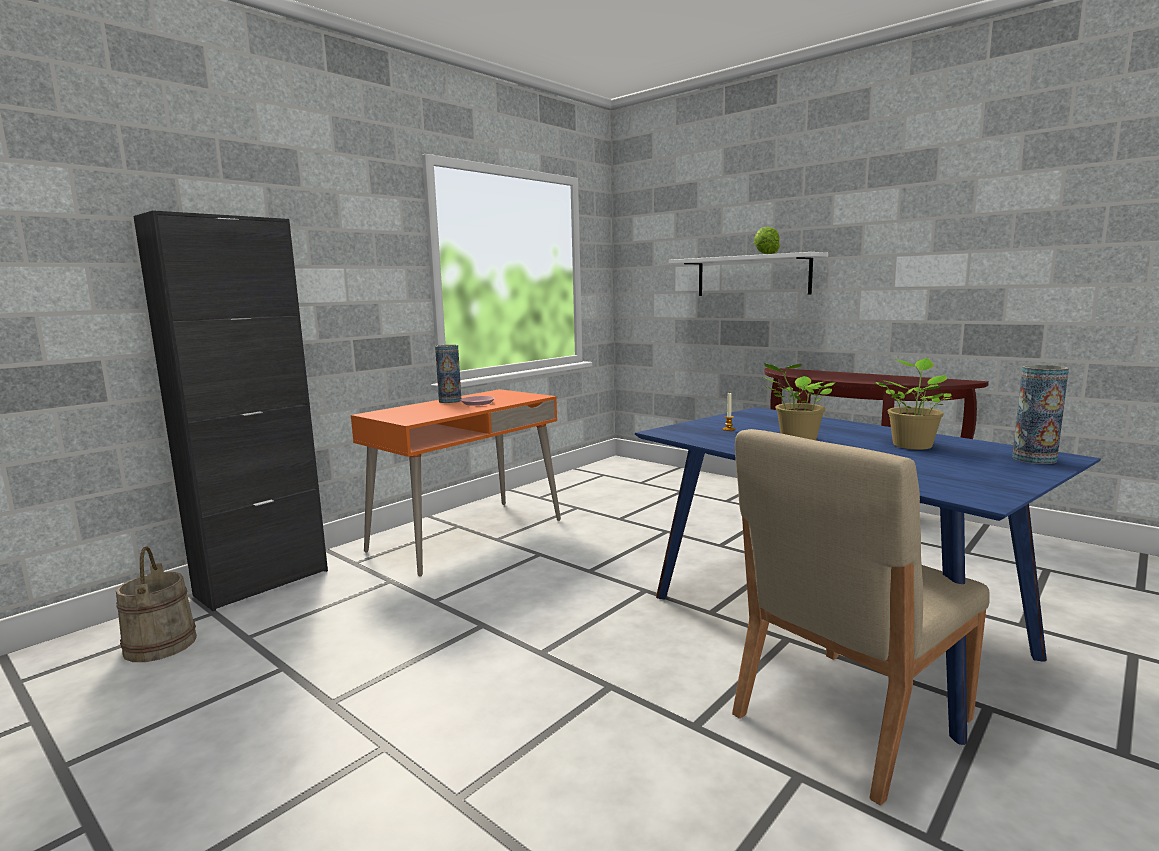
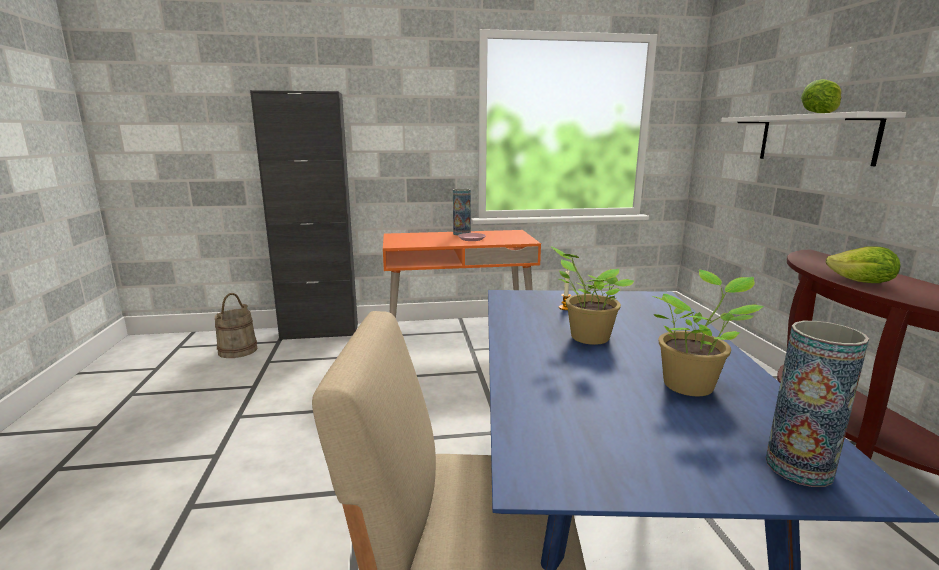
camera: 40 degrees right, 5 degrees up
none -> lettuce [826,246,900,283]

